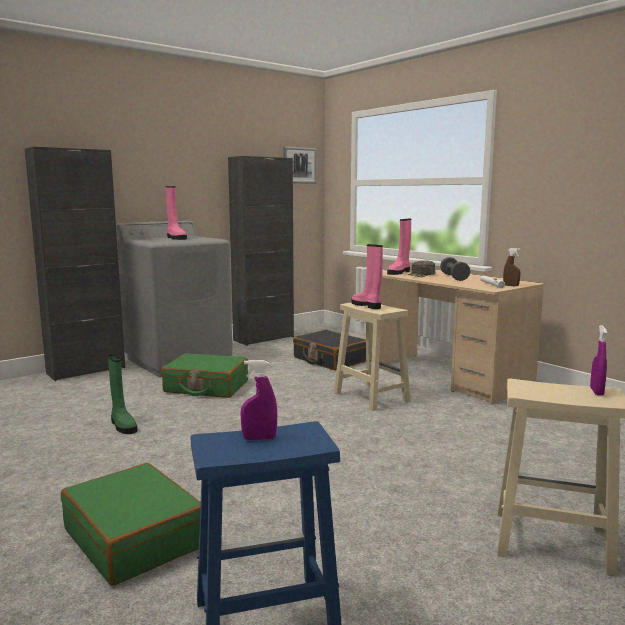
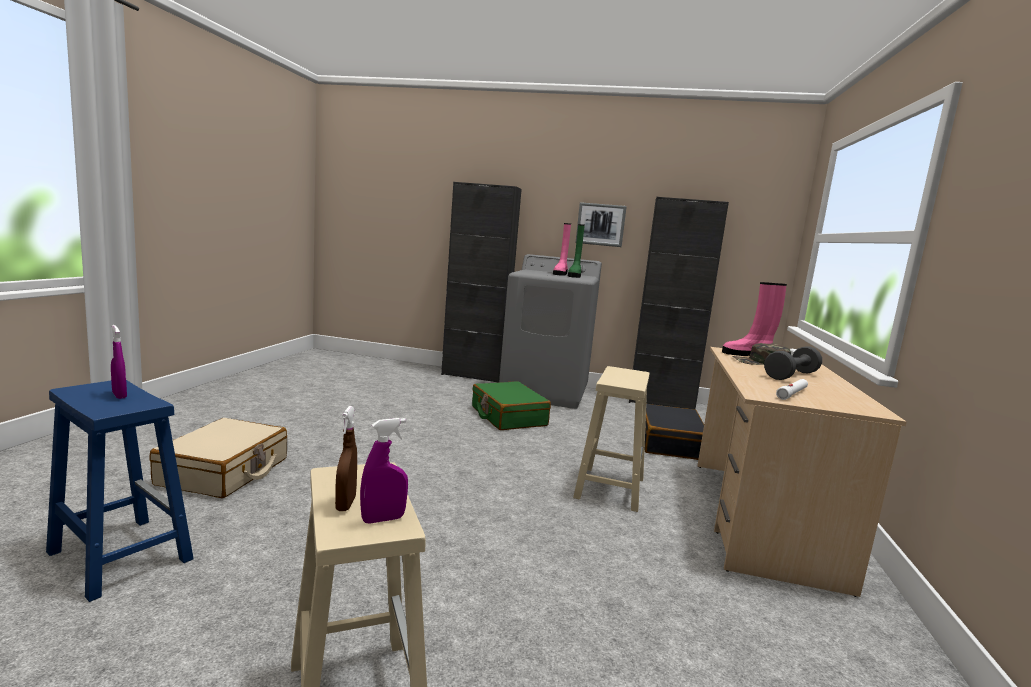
camera: 50 degrees right, 0 degrees up
green suitcase [61,463,201,586] -> beige suitcase [150,418,287,498]
green boot [108,355,137,434] -> green boot moved to [568,224,585,278]
picture [283,147,317,184] -> picture moved to [576,202,627,247]
pink boot [352,244,383,309] -> none
brown spray bottle [503,248,521,286] -> brown spray bottle moved to [335,406,357,511]

